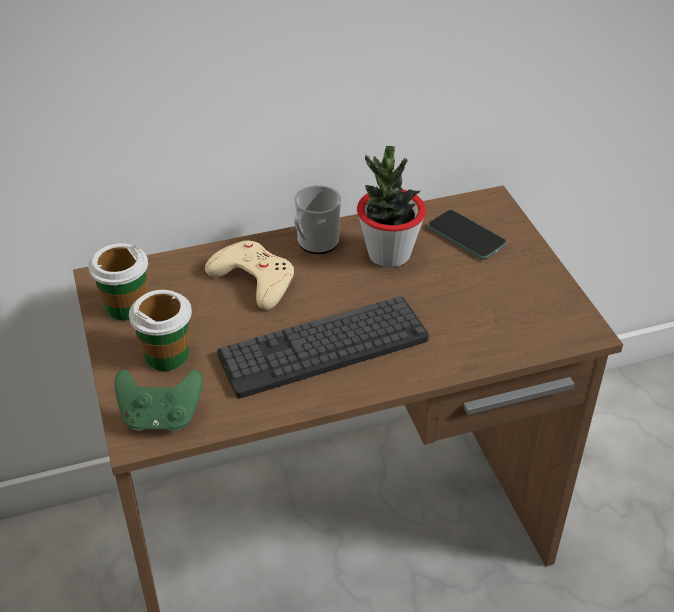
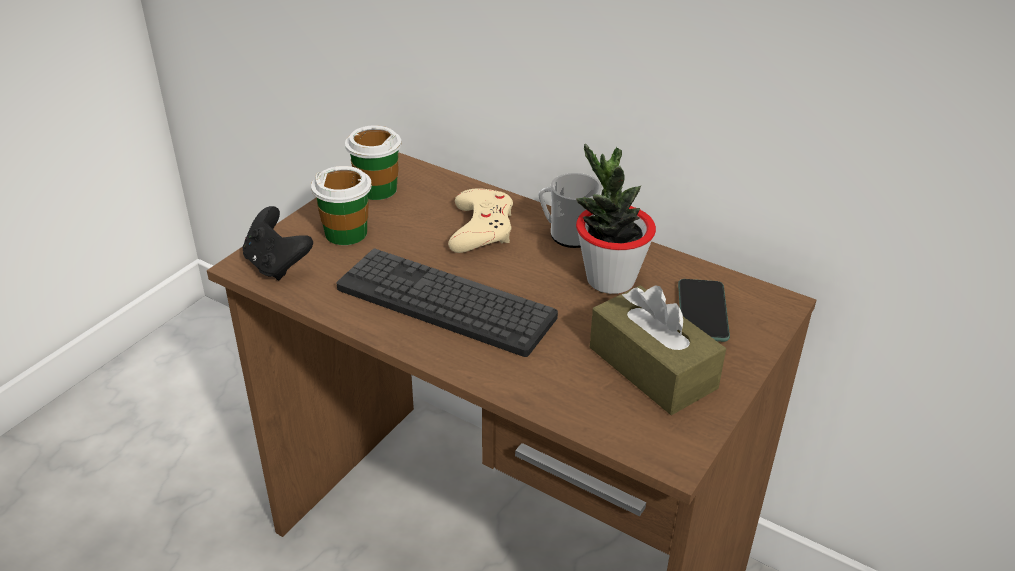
camera: 50 degrees right, 5 degrees down
green game controller [114,369,203,431] -> black game controller [243,206,313,280]
none -> brown tissue box [590,285,726,415]

